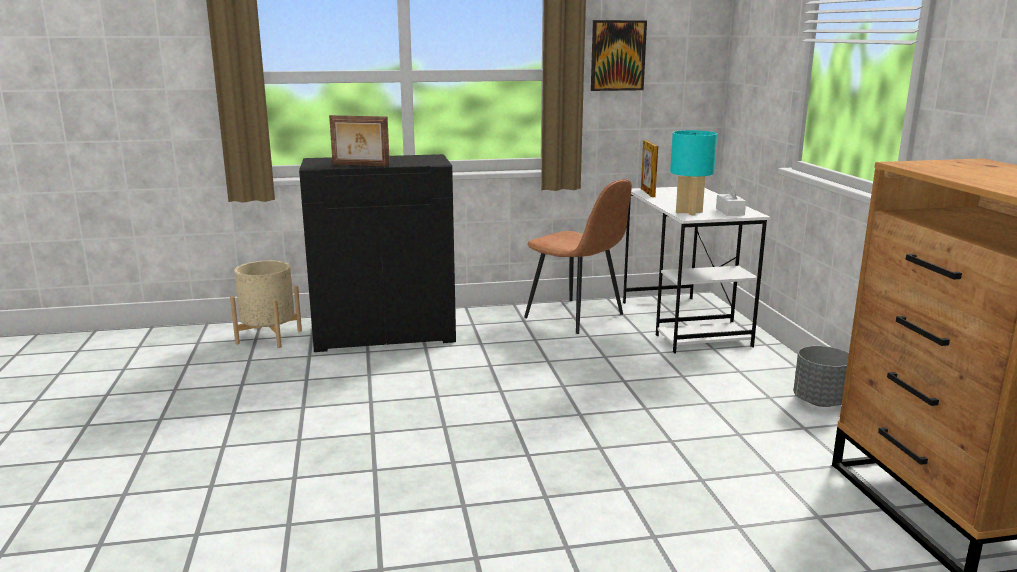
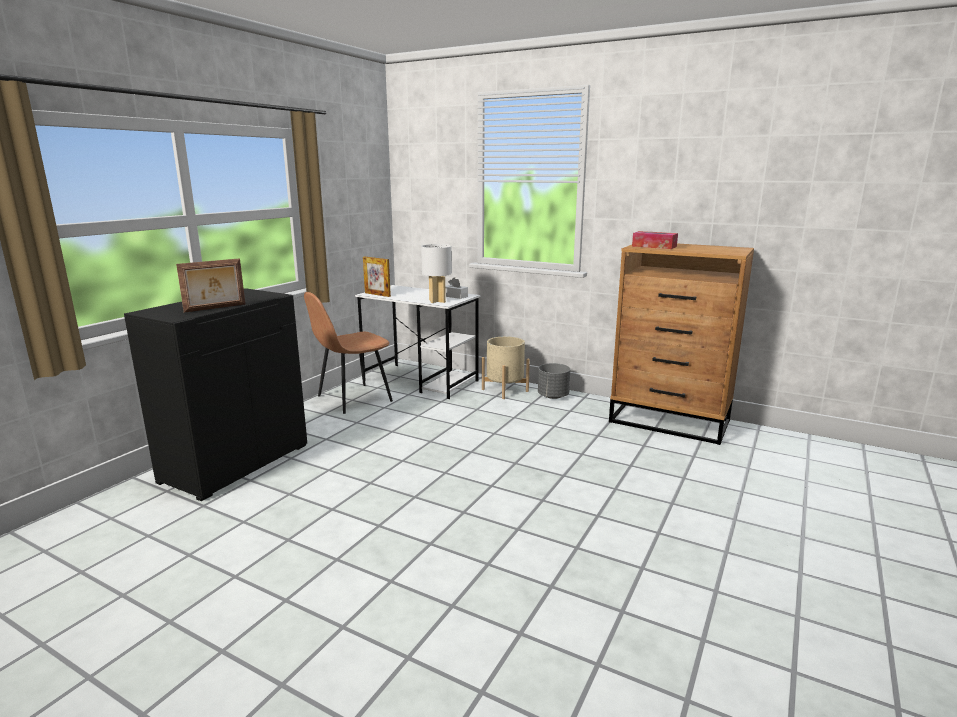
camera: 50 degrees left, 0 degrees up
beige planter [230,260,302,348] -> beige planter moved to [482,336,530,399]
brown chair [524,179,632,334] -> brown chair turned 150 degrees clockwise [304,292,393,414]
picture [591,20,647,91] -> none
turquoise table lamp [670,130,717,216] -> white table lamp [421,244,452,303]
none -> tissue box [632,231,678,249]

